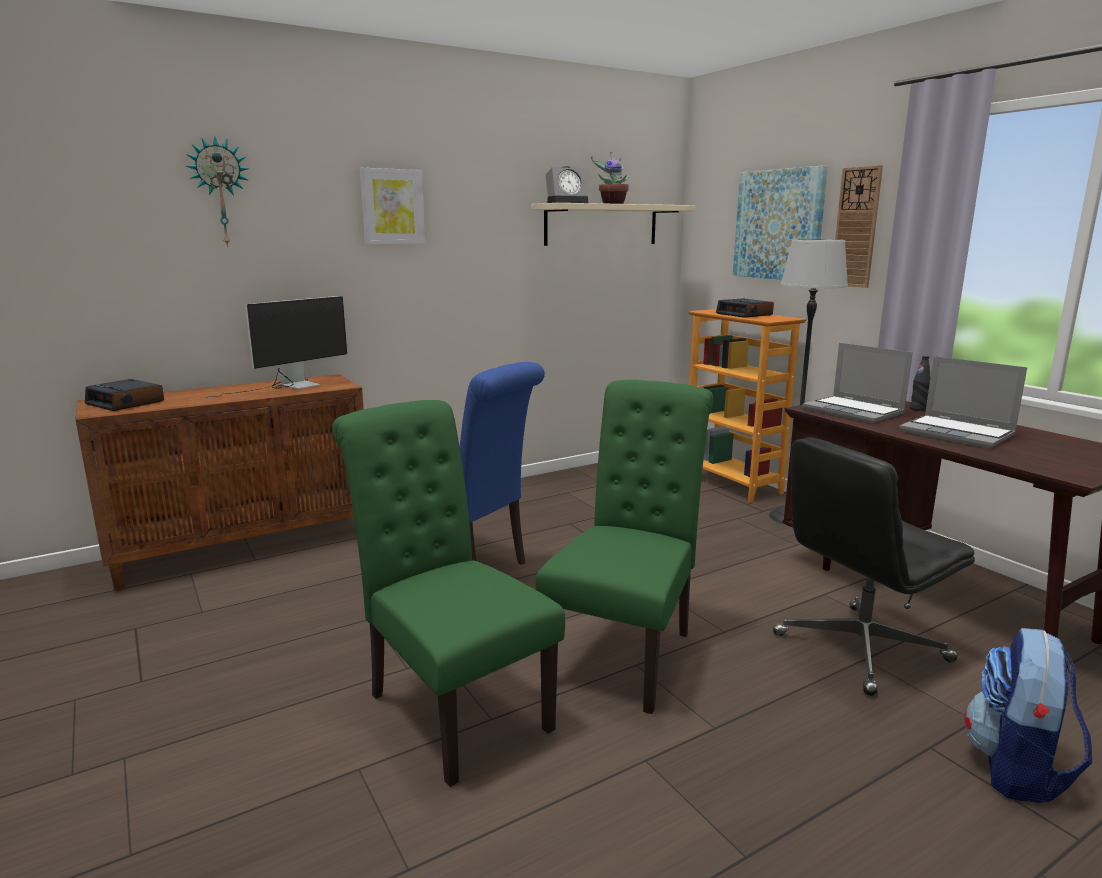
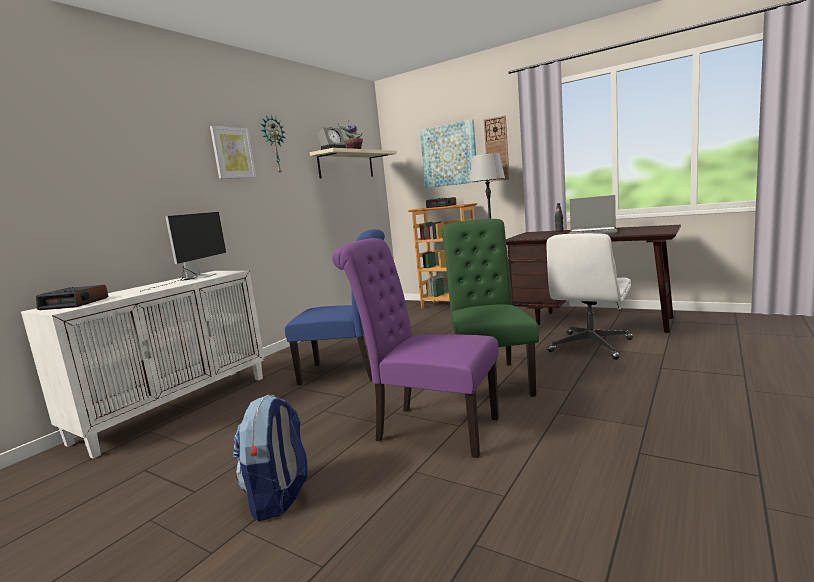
camera: 25 degrees left, 5 degrees down
brown cabinet [75,374,364,591] -> white cabinet [21,271,265,459]
wall clock [186,136,249,247] -> wall clock moved to [261,115,285,173]
green chair [332,400,565,787] -> purple chair [332,238,499,458]
black office chair [773,437,975,696] -> white office chair [546,233,633,360]
laptop [803,343,913,423] -> none
backpack [964,628,1092,803] -> backpack moved to [233,395,308,521]

